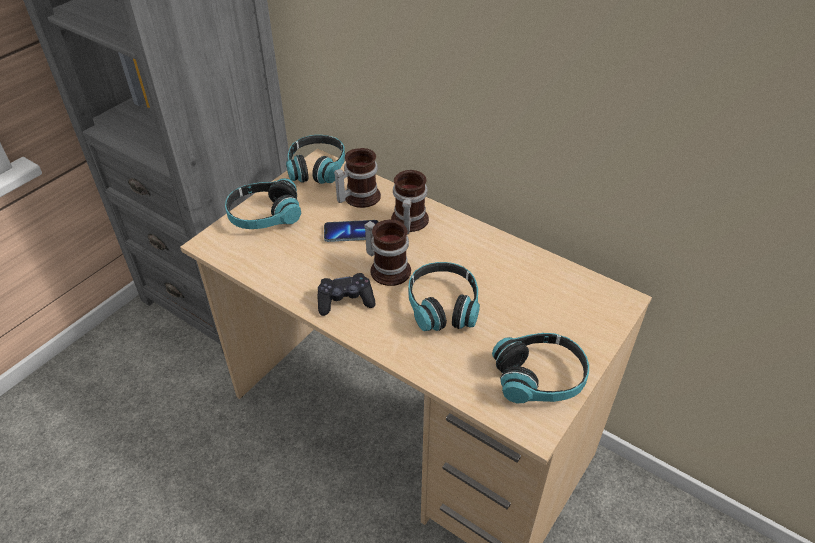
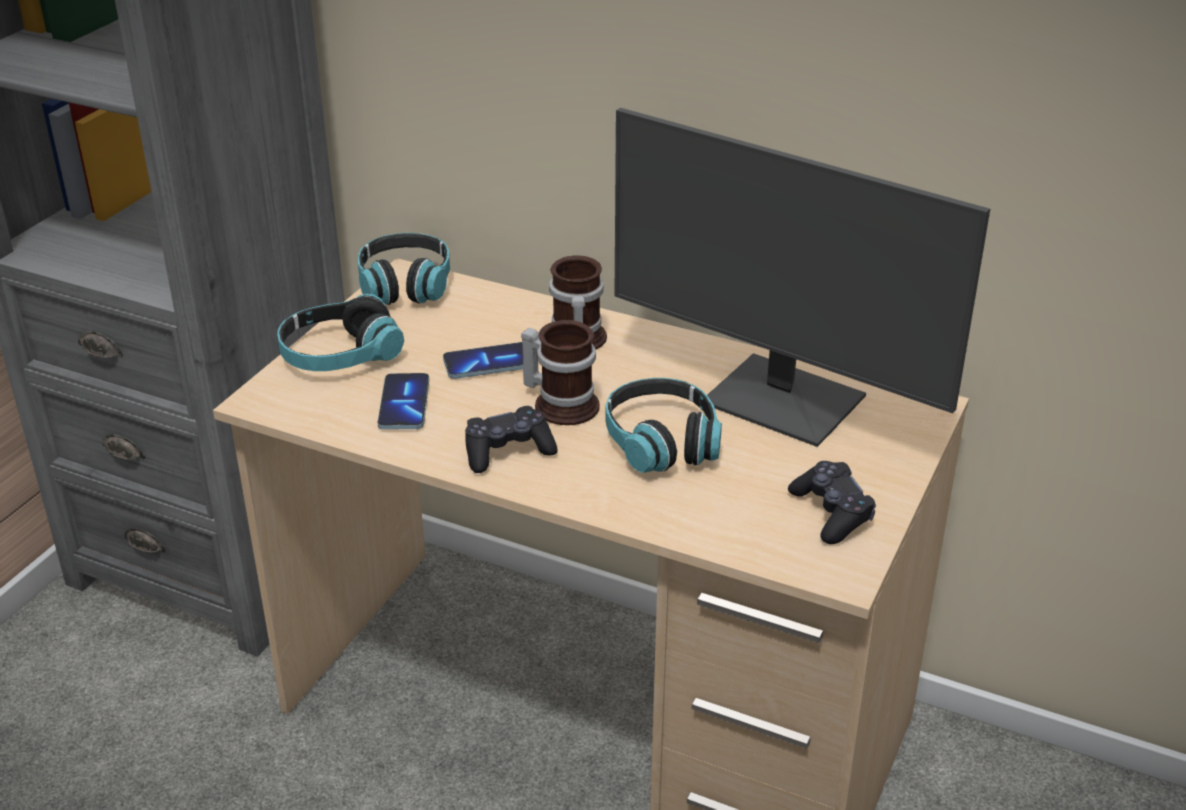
camera: 10 degrees left, 10 degrees down
mug [334,148,381,208] -> none
headphones [492,333,589,403] -> black game controller [788,461,876,544]
none -> phone [378,373,429,430]
none -> monitor [614,108,990,447]

